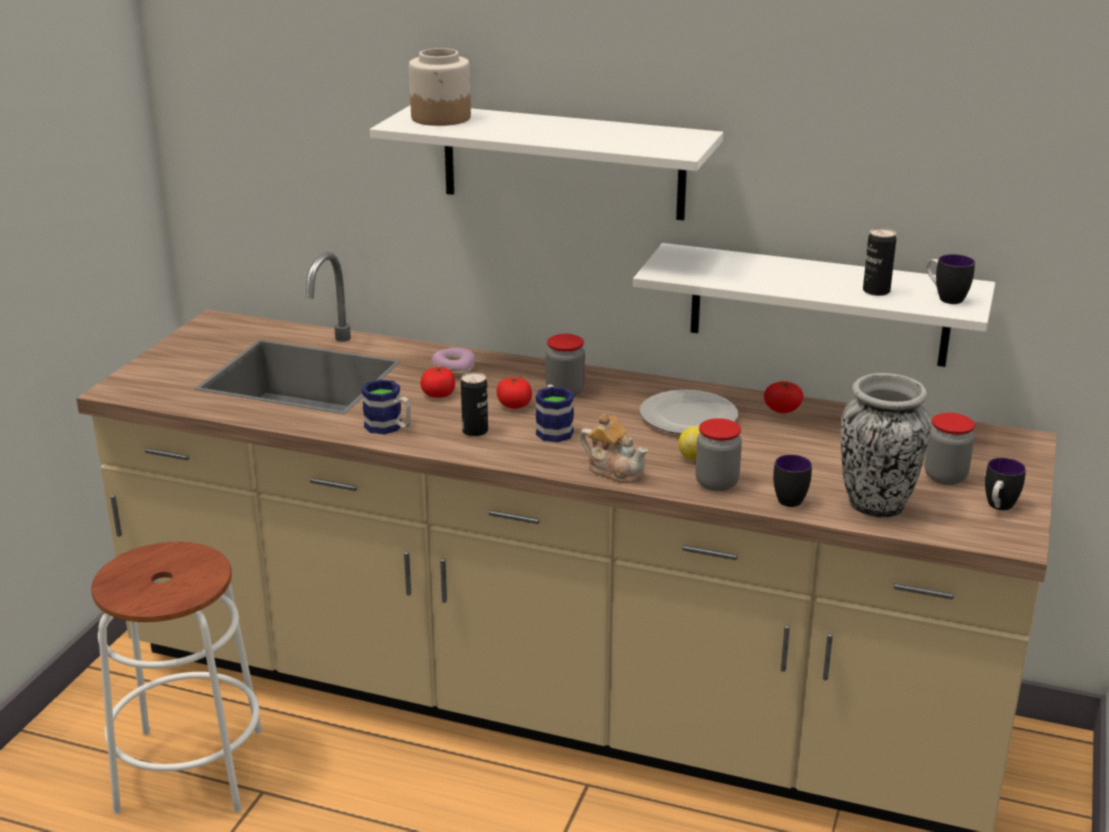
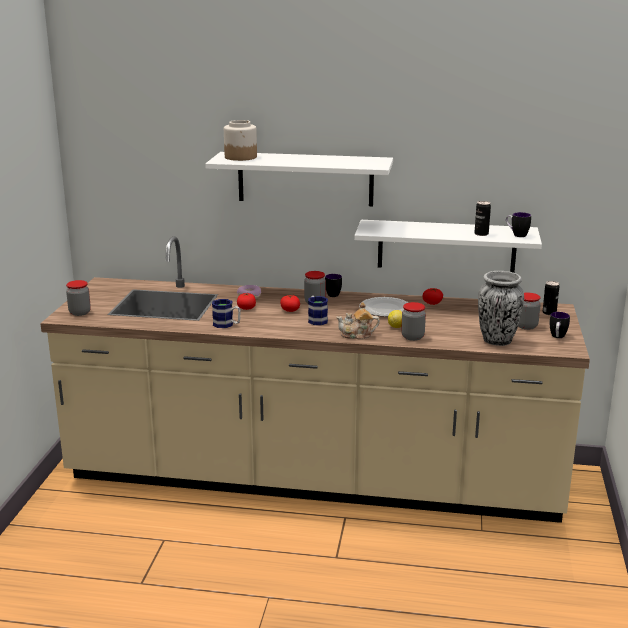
camera: 10 degrees left, 5 degrees down
white stool [91,542,262,814] -> none
can [461,372,488,437] -> can moved to [542,281,560,315]
teapot [580,413,648,483] -> teapot turned 150 degrees clockwise [336,302,380,340]
mug [773,455,812,507] -> mug moved to [325,274,342,297]
none -> jar [66,280,91,316]

